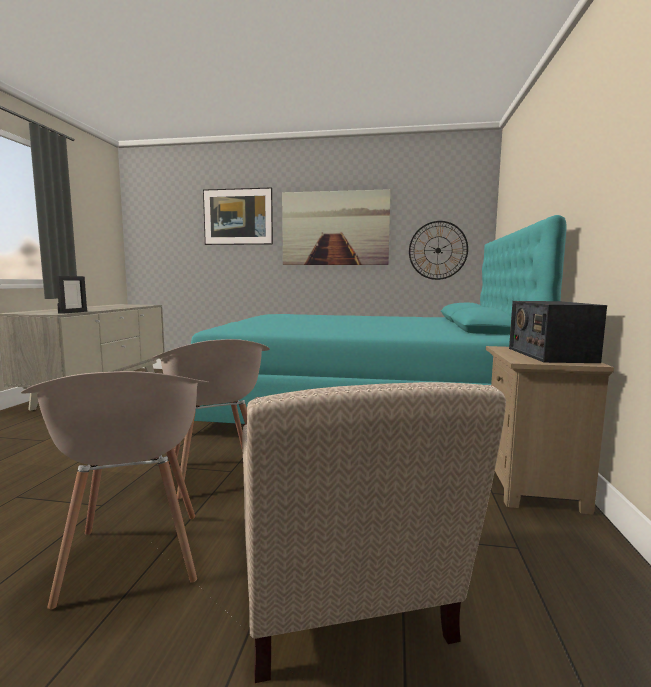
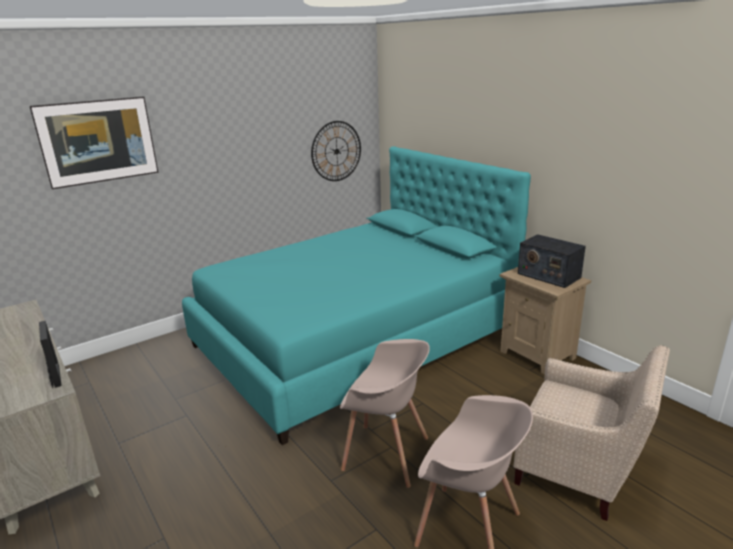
camera: 45 degrees left, 15 degrees up
picture [282,189,391,265] -> none

